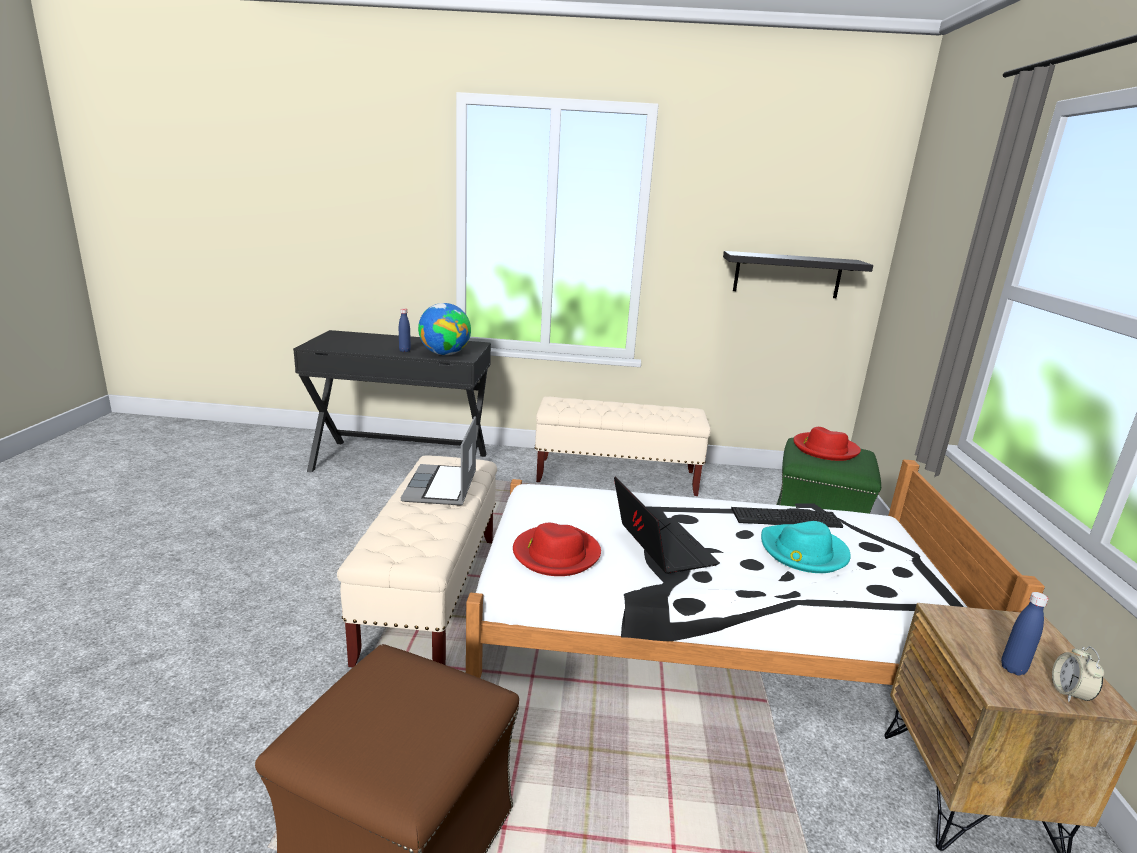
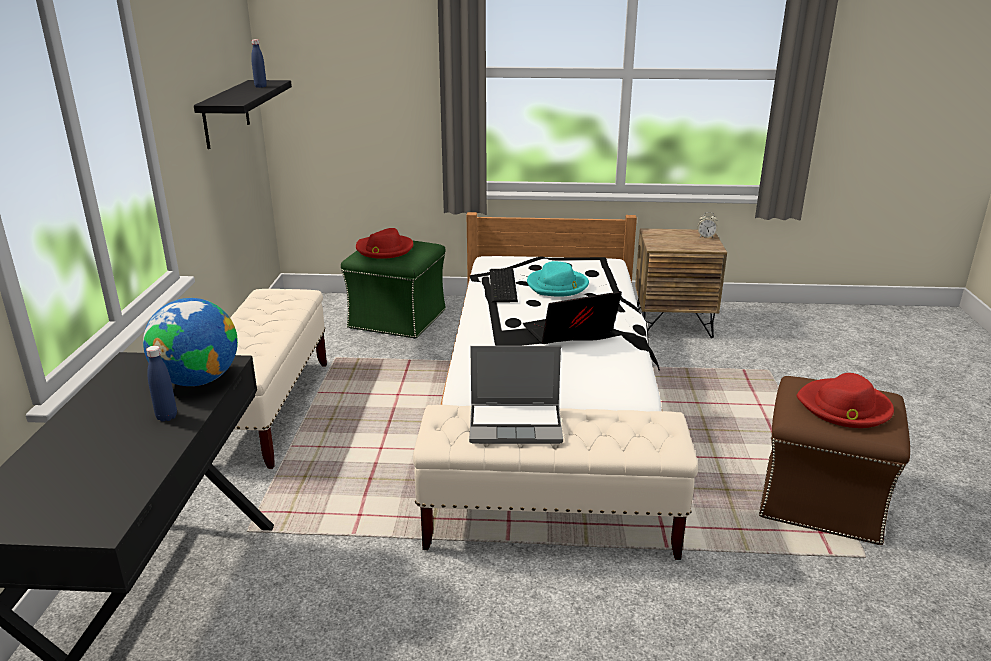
camera: 90 degrees left, 5 degrees up
red hat [513,523,601,576] -> red hat moved to [797,373,894,428]
blue bottle [1001,592,1049,675] -> blue bottle moved to [251,39,267,88]

